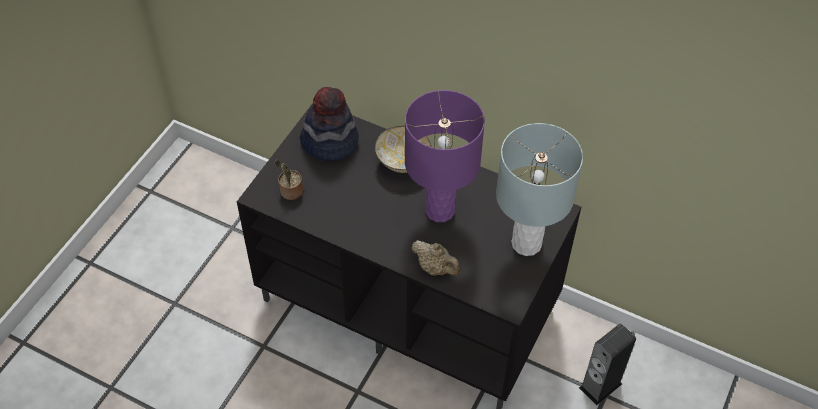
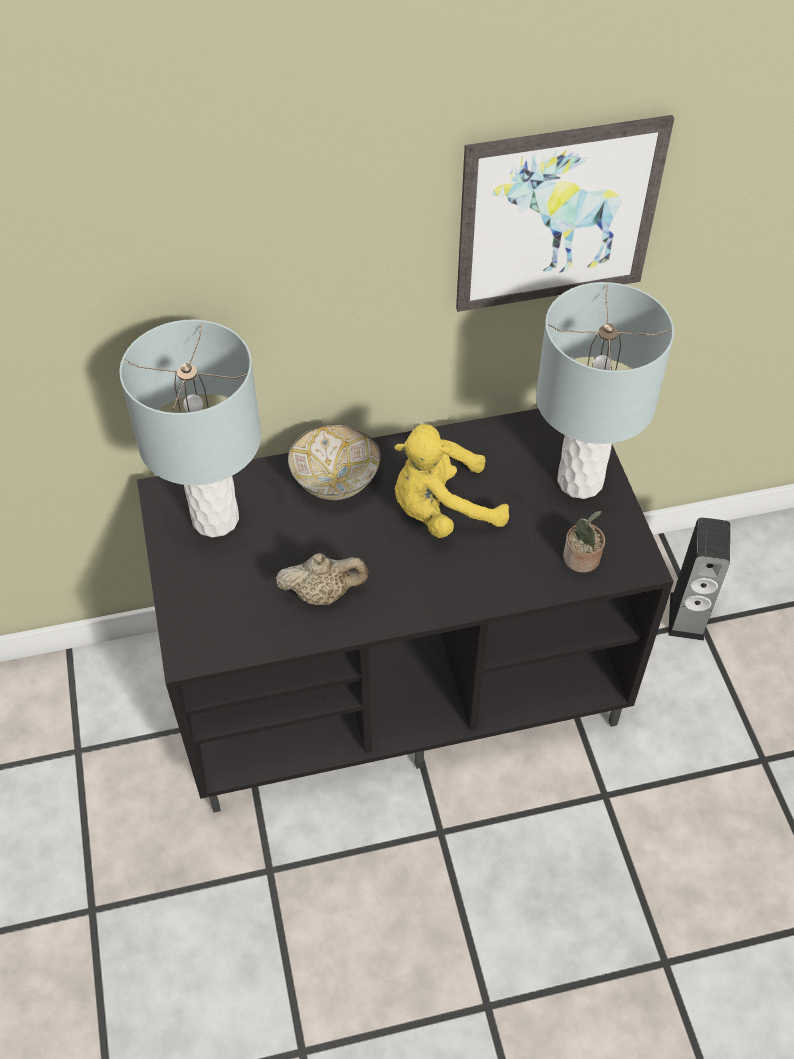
camera: 40 degrees left, 0 degrees up
potted plant [274,159,303,200] -> potted plant moved to [563,511,605,573]
hat [300,87,359,161] -> grey table lamp [119,320,261,538]
purple table lamp [405,90,485,222] -> yellow plush toy [394,424,509,538]
beige teapot [412,240,461,276] -> beige teapot moved to [276,553,369,605]
none -> picture [456,115,674,312]

